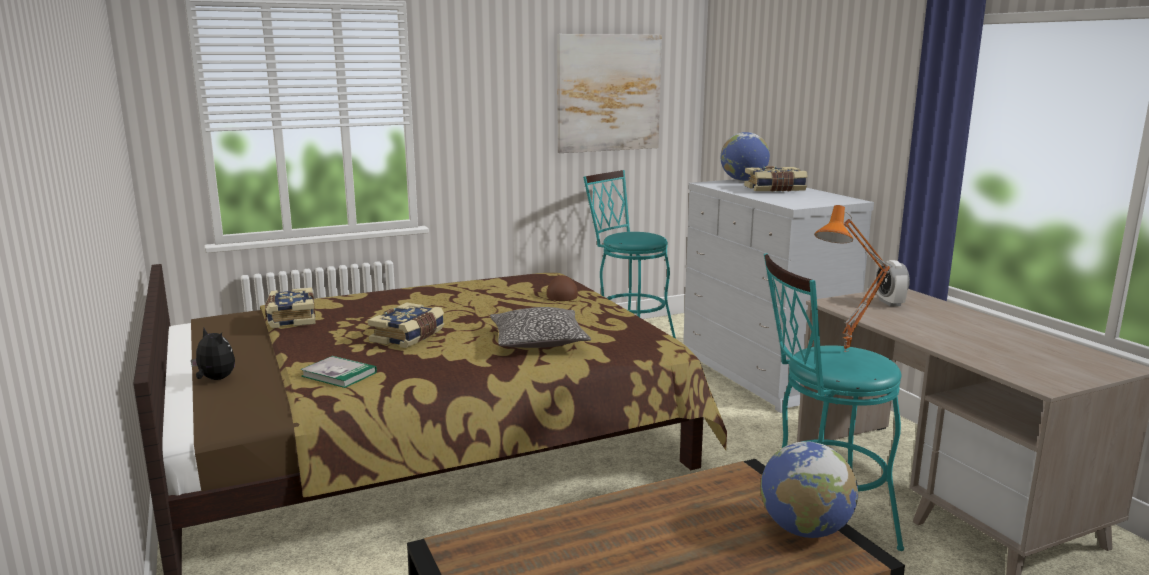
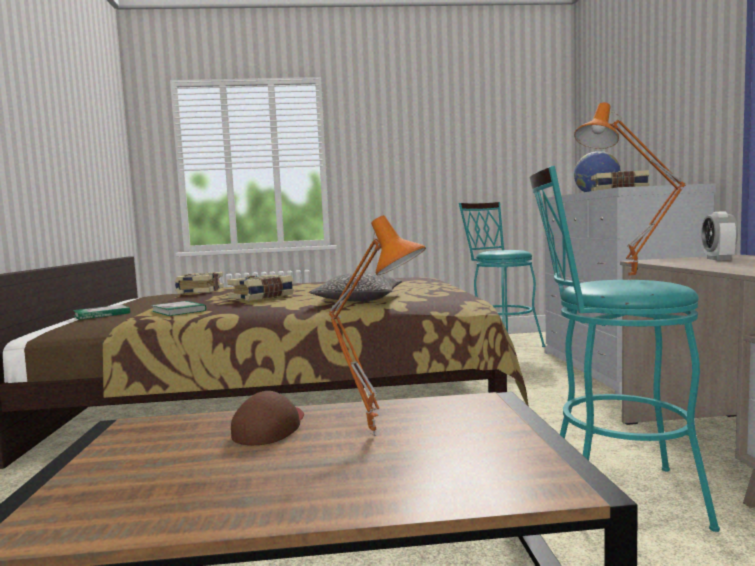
camera: 20 degrees right, 10 degrees down
plush toy [191,328,235,380] -> book [73,305,130,320]
brown cap [547,275,578,301] -> brown cap moved to [231,391,304,445]
picture [557,34,662,153] -> none
globe [761,441,858,538] -> none
none -> orange table lamp [328,215,426,436]

